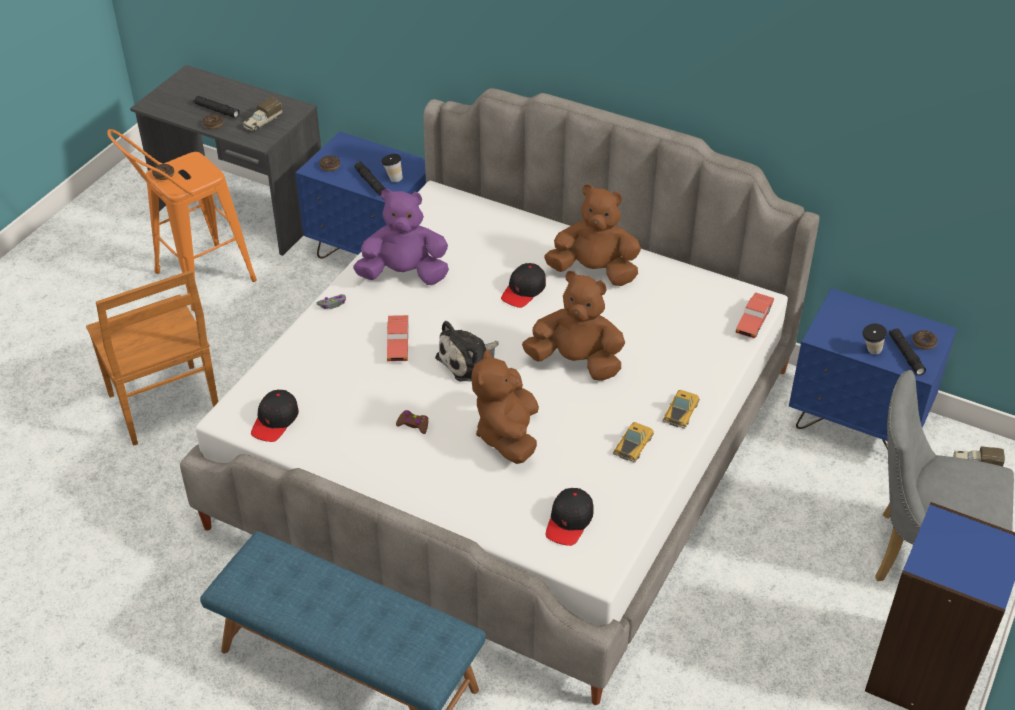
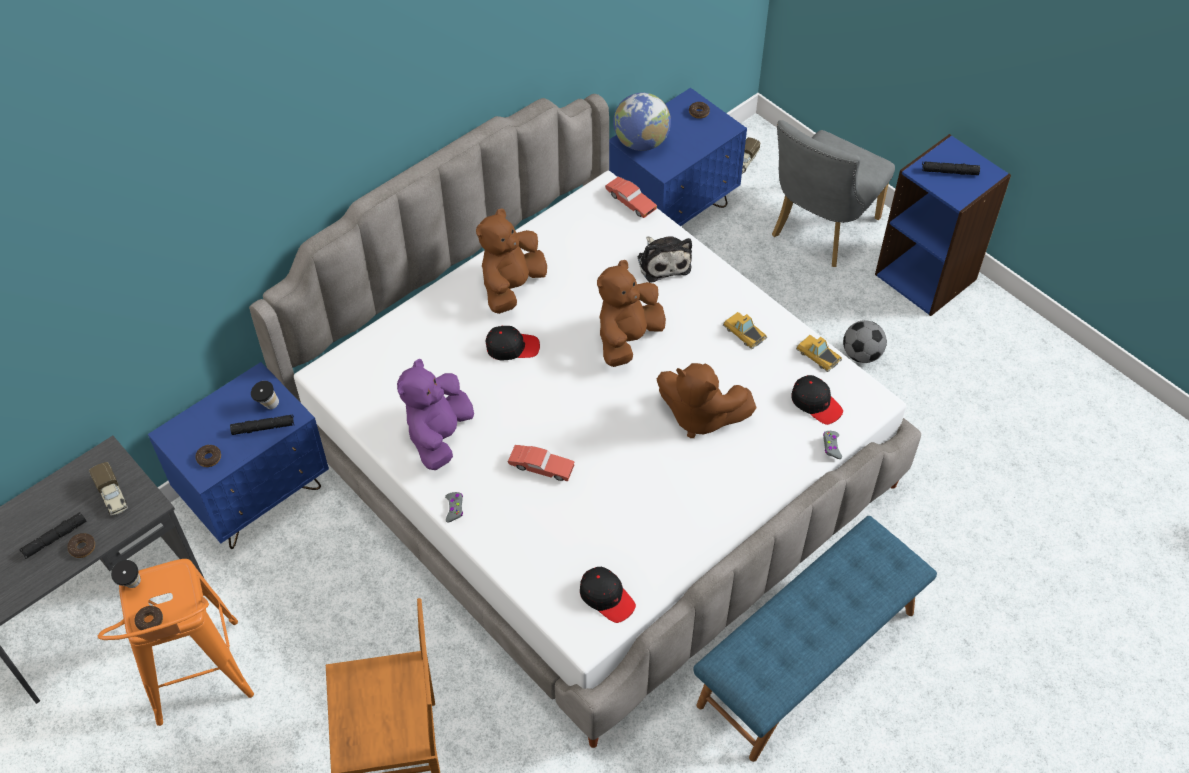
camera: 70 degrees left, 10 degrees up
brown game controller [396,410,428,434] -> none
plush toy [435,321,499,382] -> plush toy moved to [637,236,692,283]
black cap [501,263,546,308] -> black cap turned 60 degrees counterclockwise [485,326,540,360]
toy car [662,390,700,429] -> toy car moved to [796,335,842,372]
cup [862,324,887,355] -> cup moved to [111,560,141,588]
black flashlight [889,328,926,376] -> black flashlight moved to [922,161,980,175]
none -> globe [613,93,671,151]
none -> grey game controller [823,431,842,459]
none -> football [843,320,887,363]

